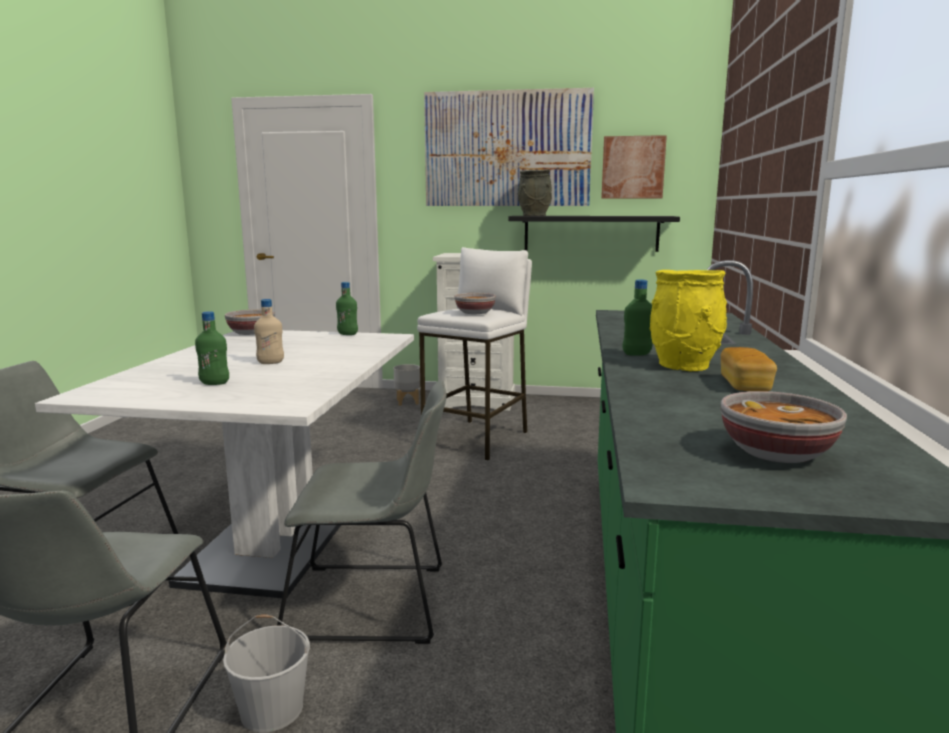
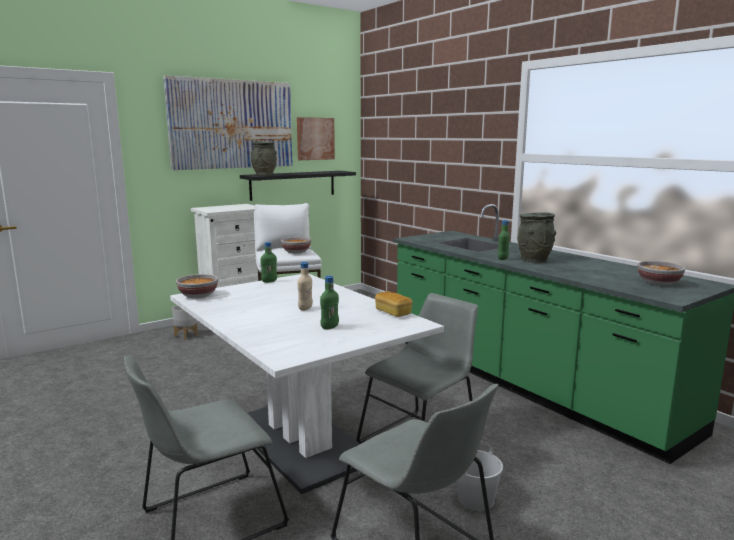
camera: 45 degrees left, 0 degrees up
yellow vase [649,270,727,371] -> grey vase [517,213,556,263]
bread [721,347,777,391] -> bread moved to [375,292,413,317]

